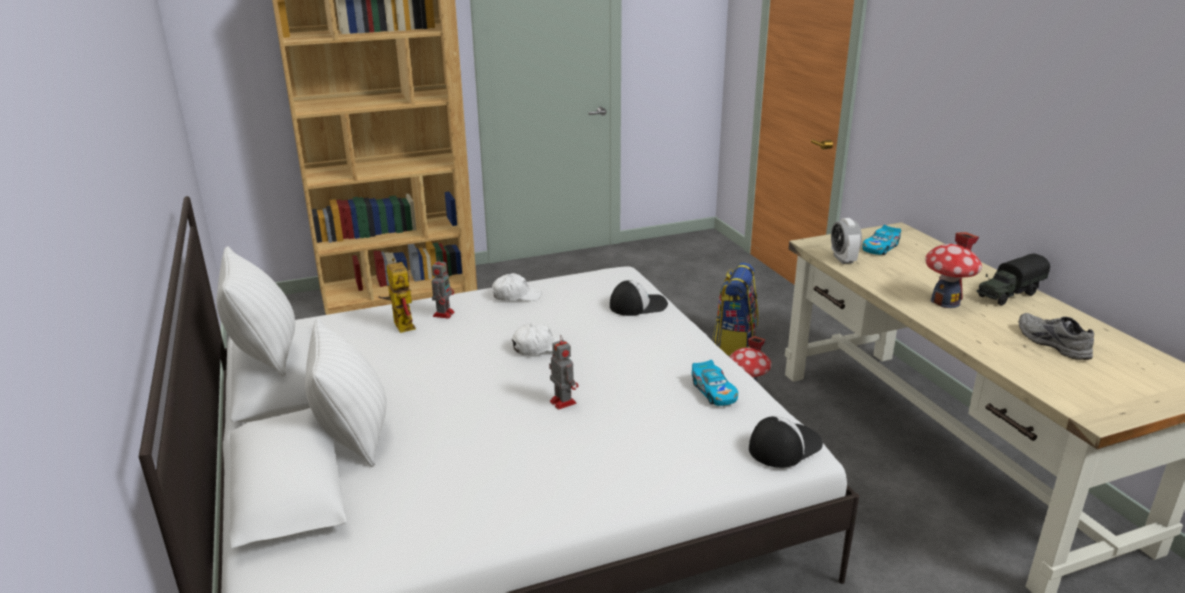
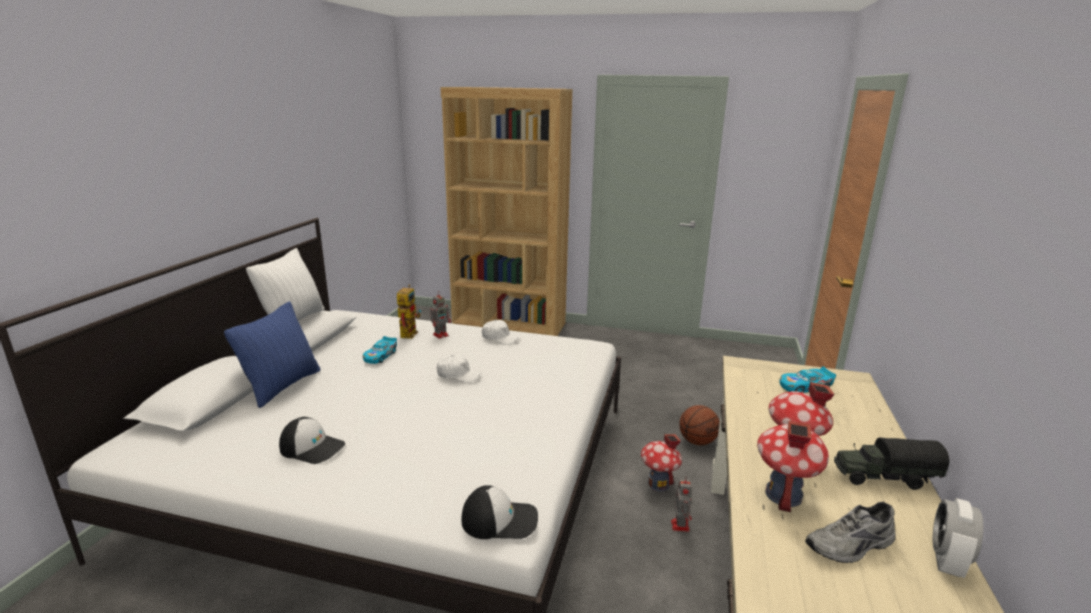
camera: 35 degrees right, 5 degrees down
white pillow [305,318,386,467] -> blue pillow [224,301,320,408]
toy robot [549,335,578,410] -> toy robot moved to [671,477,692,532]
cap [610,280,668,316] -> cap moved to [279,417,345,464]
toy car [692,360,738,406] -> toy car moved to [363,336,397,364]
backpack [713,262,758,356] -> basketball [679,405,720,445]
alarm clock [831,218,862,264] -> alarm clock moved to [933,498,984,578]
grey shoe [1019,313,1094,360] -> grey shoe turned 120 degrees counterclockwise [805,502,896,563]
none -> toy house [757,421,829,512]

